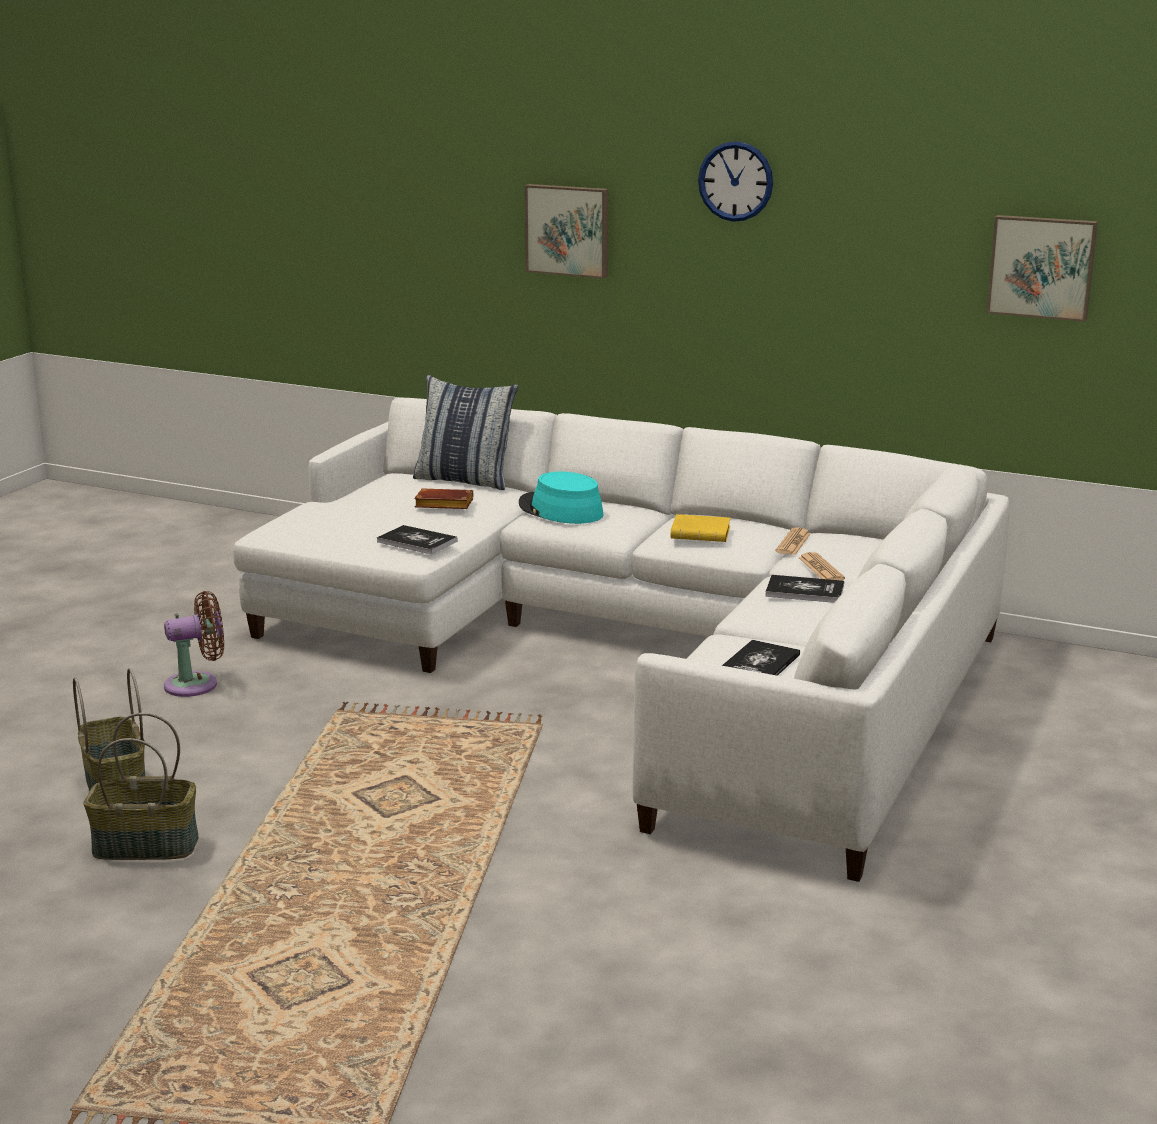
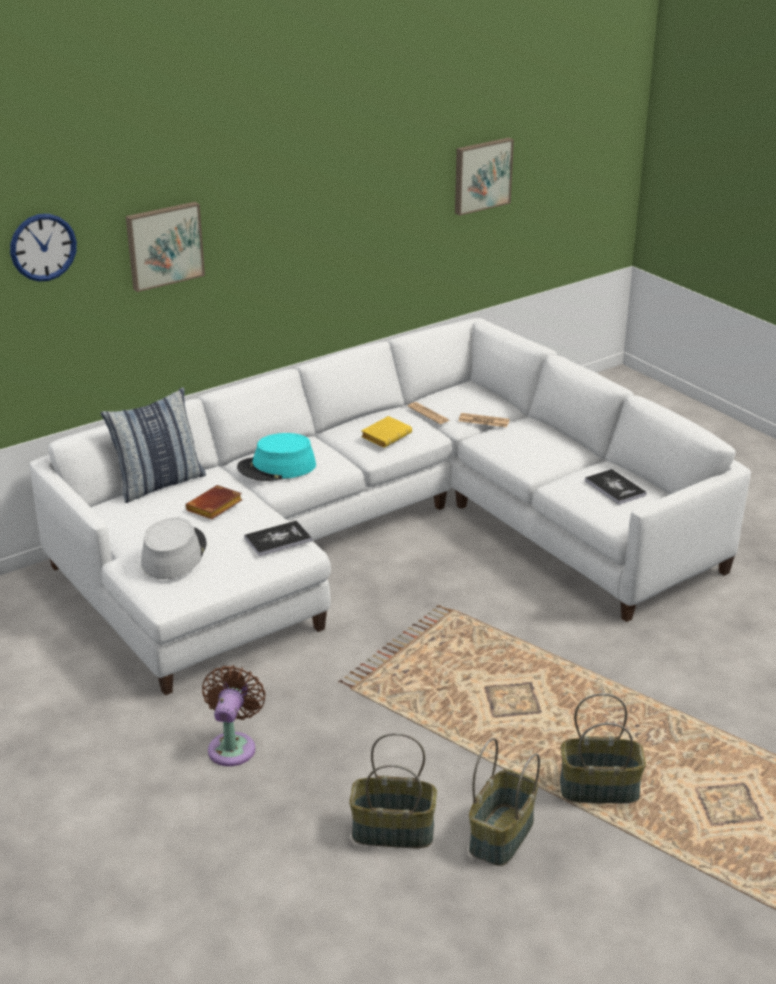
camera: 60 degrees left, 10 degrees up
wall clock [698,141,773,222] -> wall clock moved to [10,214,77,282]
book [765,575,844,603] -> none
none -> grey hat [141,517,207,579]
none -> basket [560,693,646,803]

